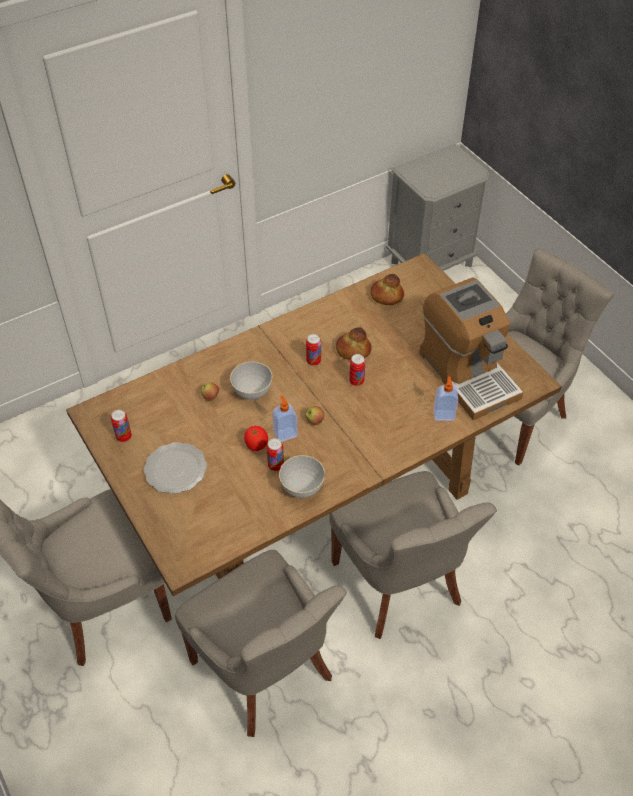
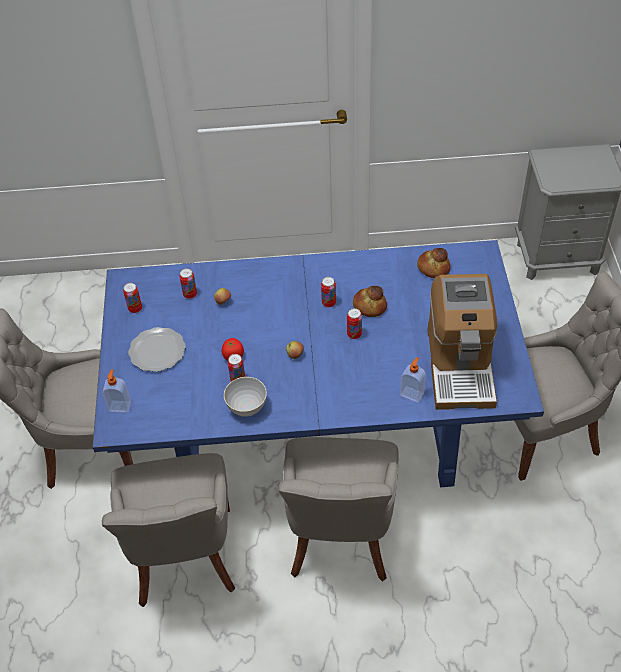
camera: 30 degrees right, 0 degrees up
brown dining table [66,253,562,596] -> blue dining table [93,240,544,487]
grey bowl [230,362,272,400] -> none
soap dispenser [272,396,298,442] -> soap dispenser moved to [103,369,131,413]
none -> can [179,268,197,299]

